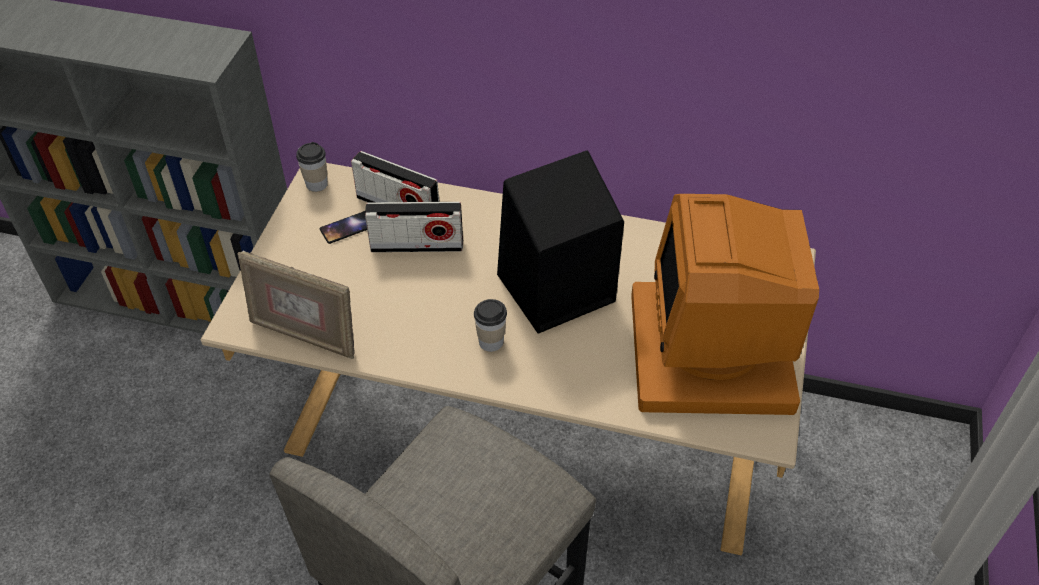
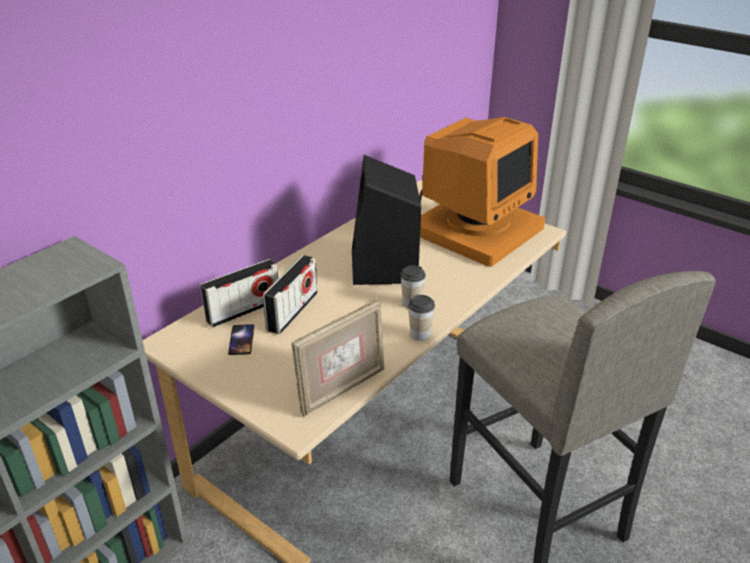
camera: 65 degrees left, 15 degrees down
cup [296,142,328,192] -> cup moved to [408,295,435,341]
monitor [631,194,819,415] -> monitor turned 75 degrees counterclockwise [419,117,545,267]

